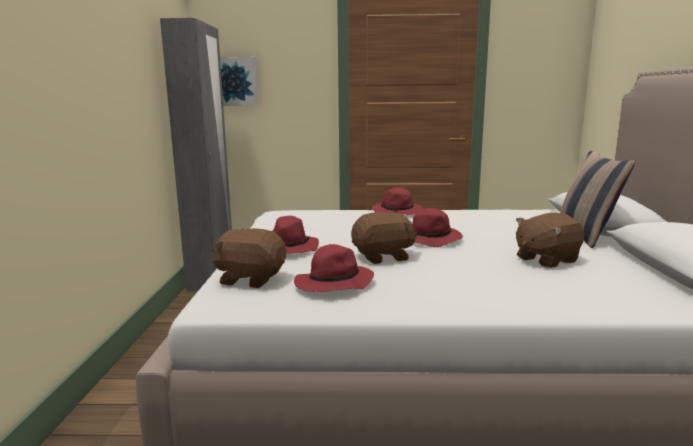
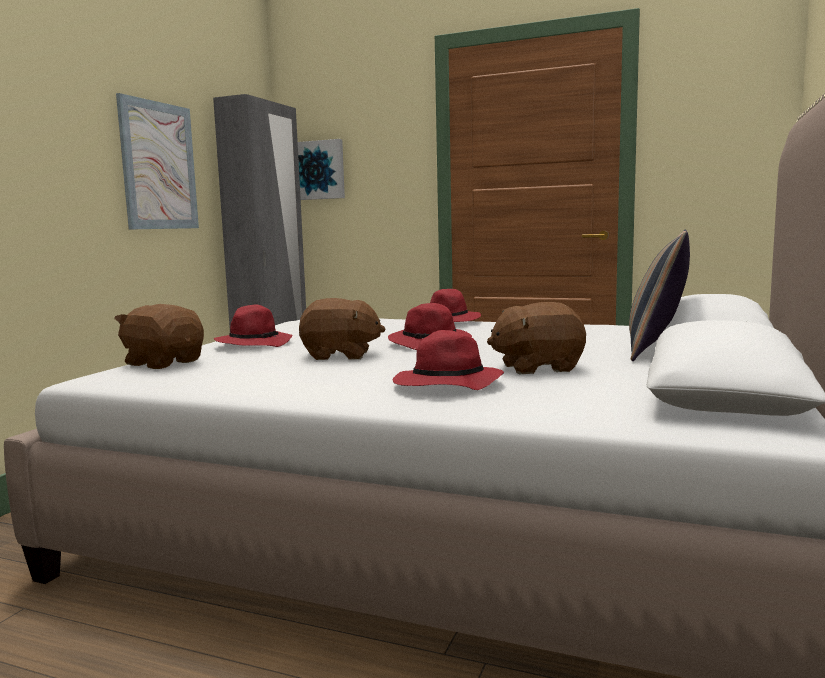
camera: 20 degrees right, 5 degrees down
red hat [294,244,374,292] -> red hat moved to [393,330,504,390]
none -> picture [116,93,199,230]

